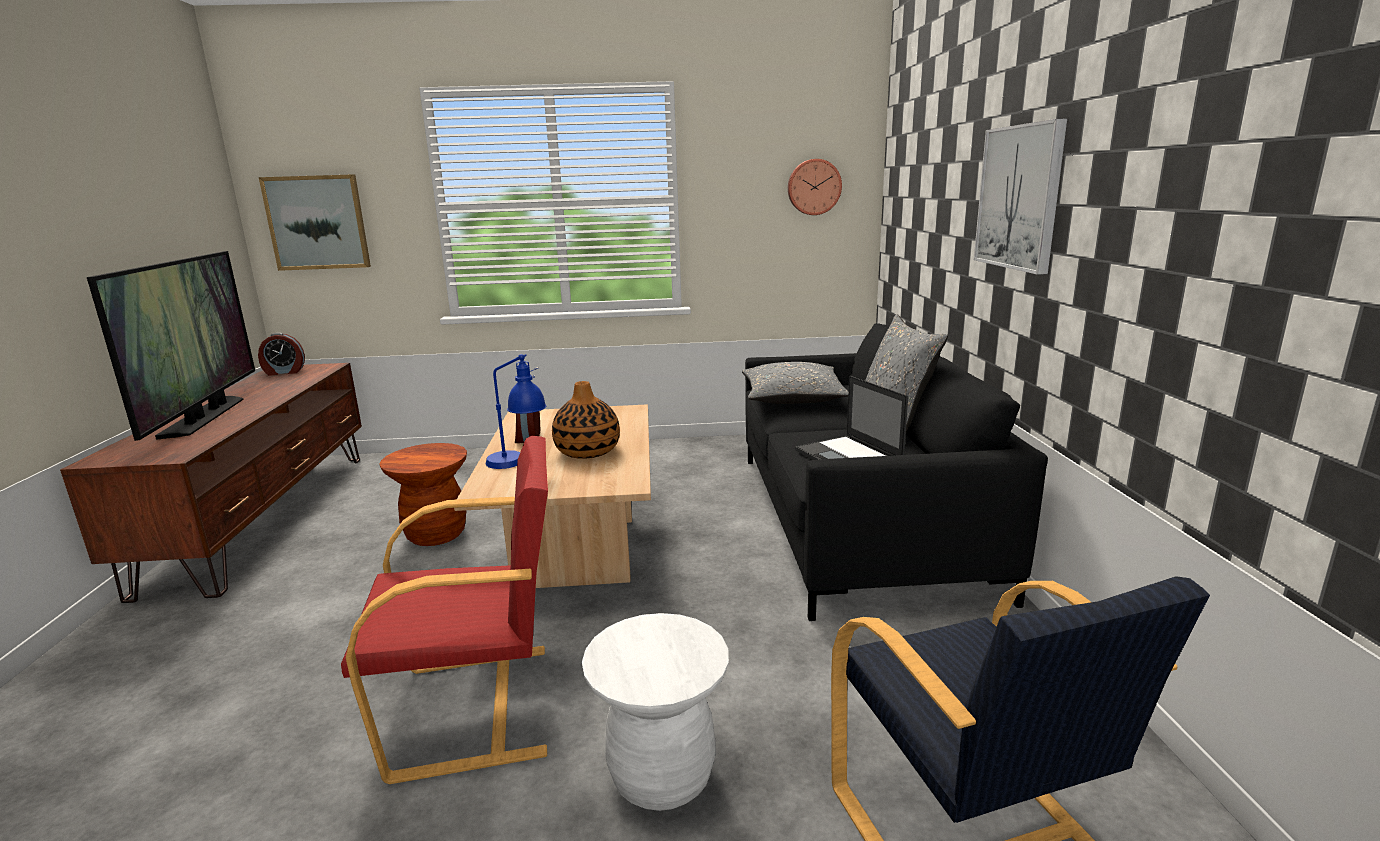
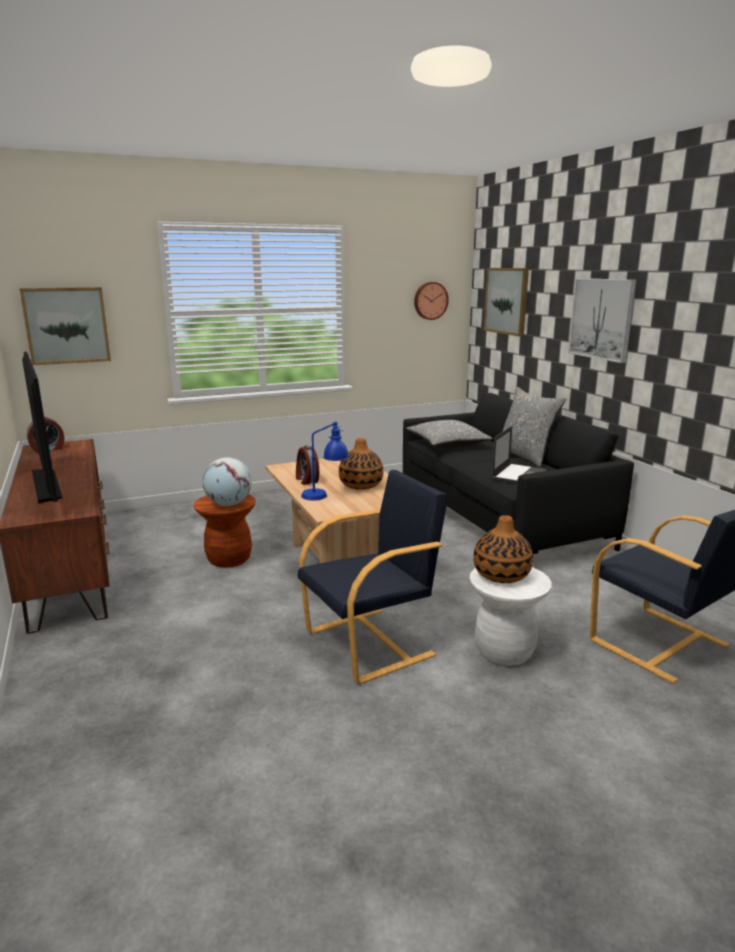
camera: 20 degrees left, 0 degrees up
red armchair [341,436,548,784] -> black armchair [298,470,448,684]
laptop [795,376,908,460] -> laptop turned 105 degrees counterclockwise [491,426,548,484]
none -> globe [202,457,252,506]
none -> vase [473,515,533,583]
none -> picture [484,268,529,337]

